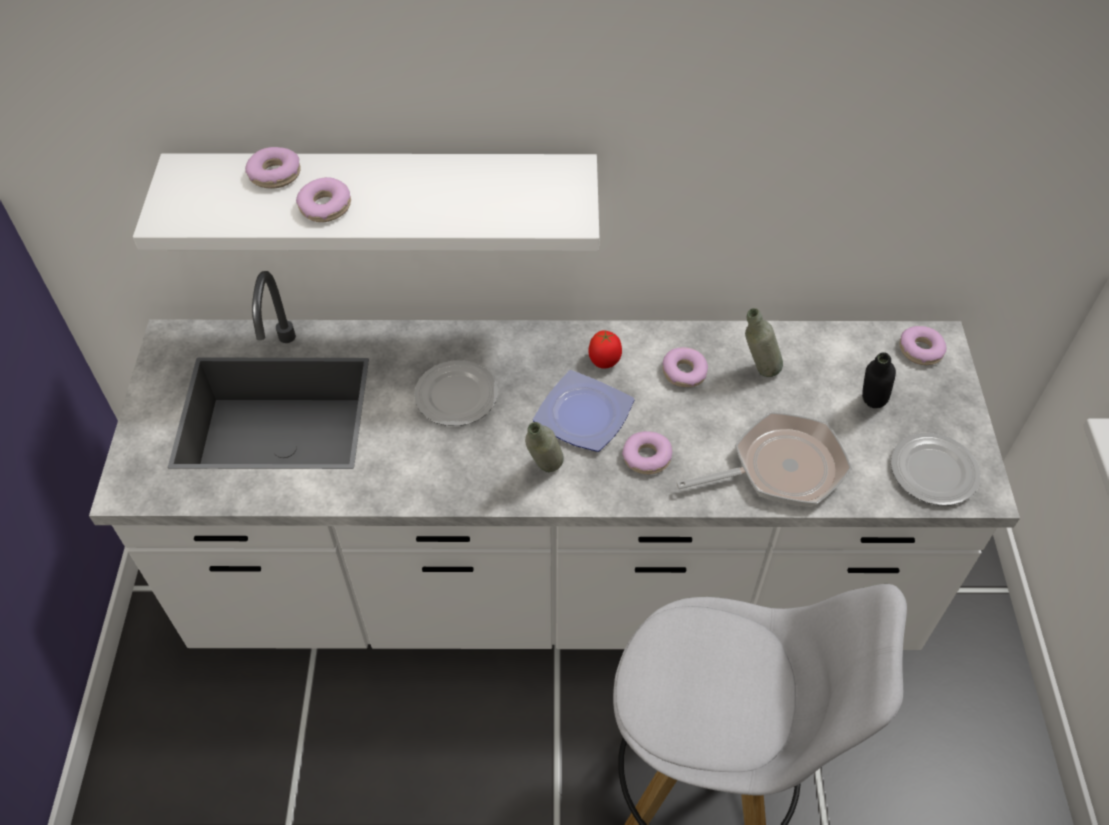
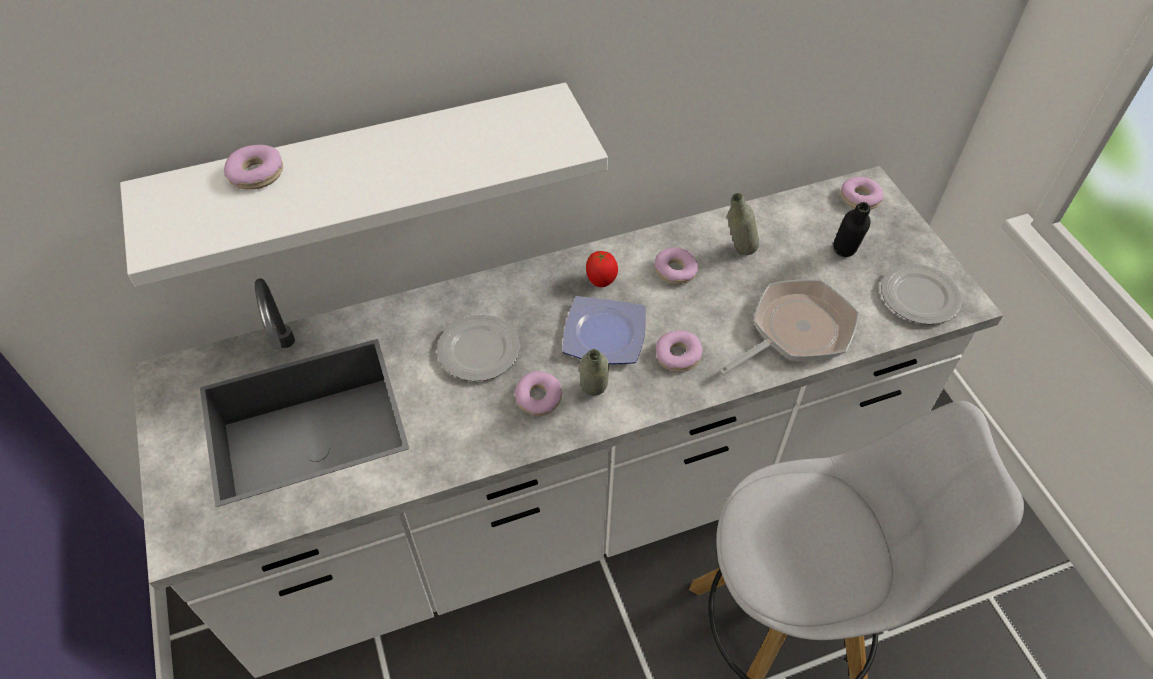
camera: 20 degrees left, 0 degrees up
donut [296,177,351,222] -> donut moved to [515,371,562,416]

